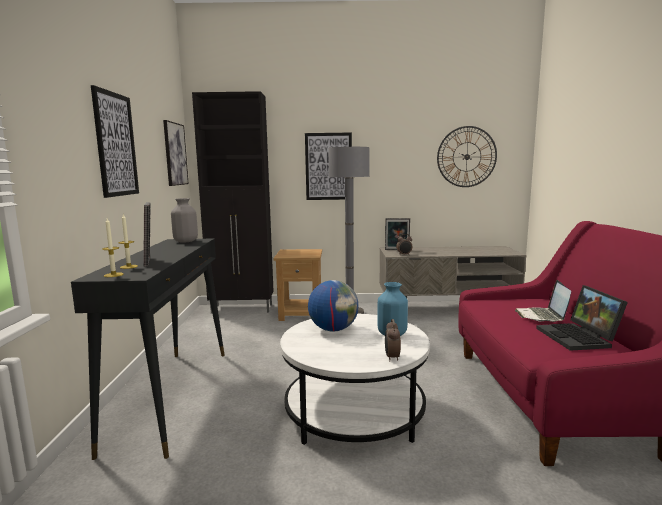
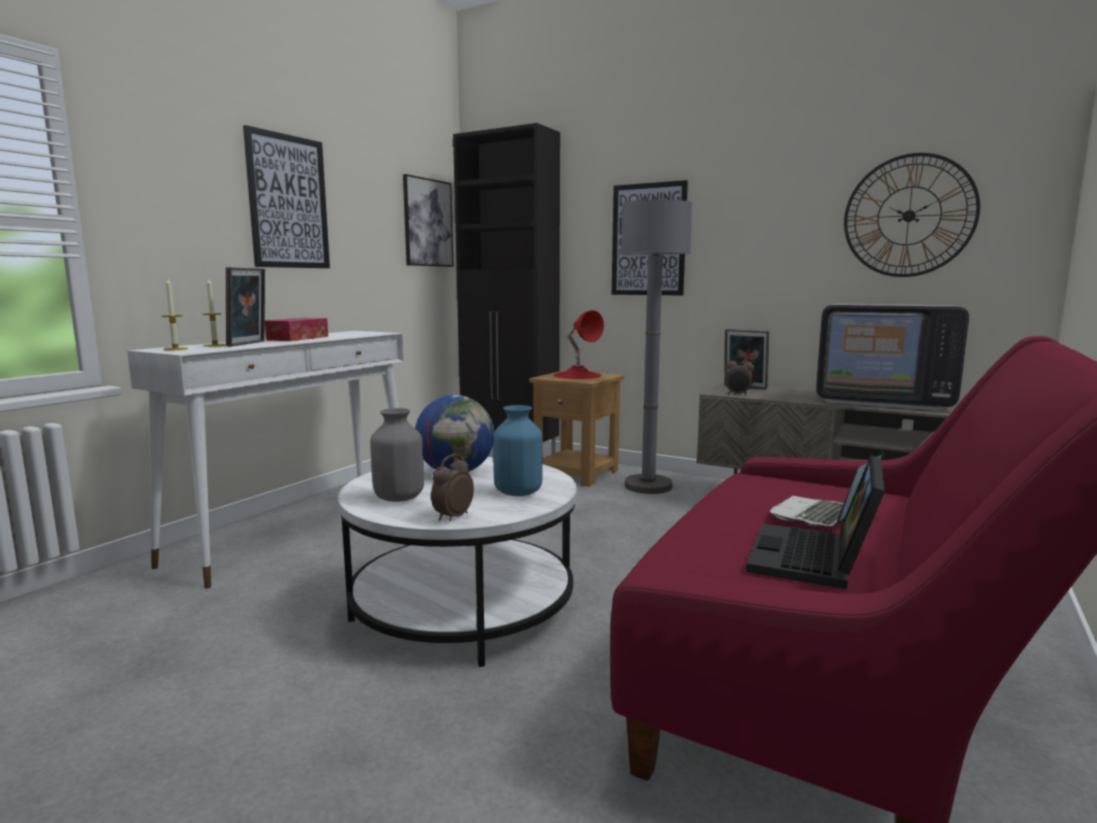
camera: 30 degrees right, 0 degrees up
black console table [71,239,225,460] -> white console table [127,331,404,589]
grey vase [171,198,198,242] -> grey vase moved to [370,408,424,502]
none -> tissue box [265,318,328,341]
none -> red table lamp [554,310,604,379]
none -> television [816,304,969,411]

